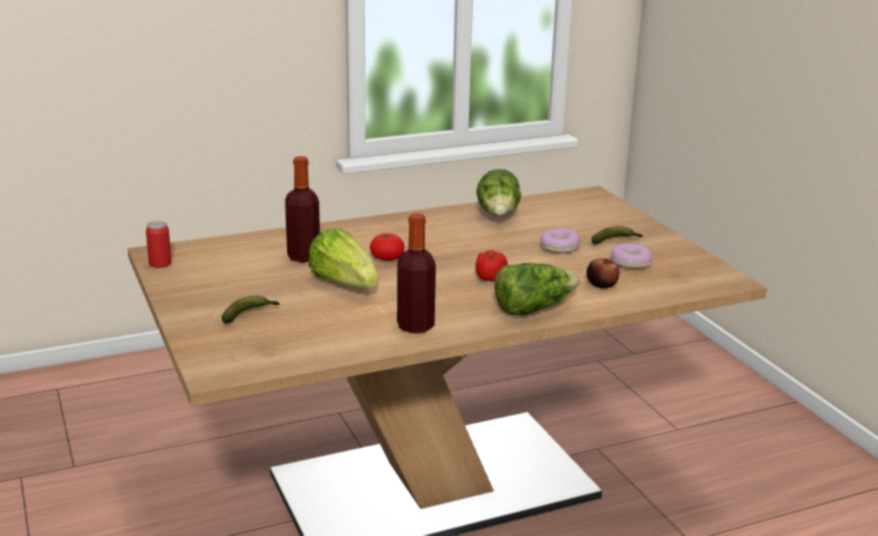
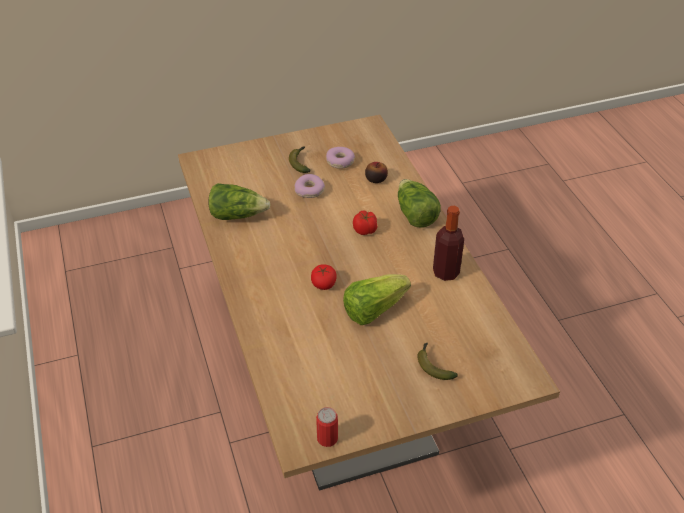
camera: 85 degrees left, 20 degrees up
bottle [285,156,320,262] -> none

